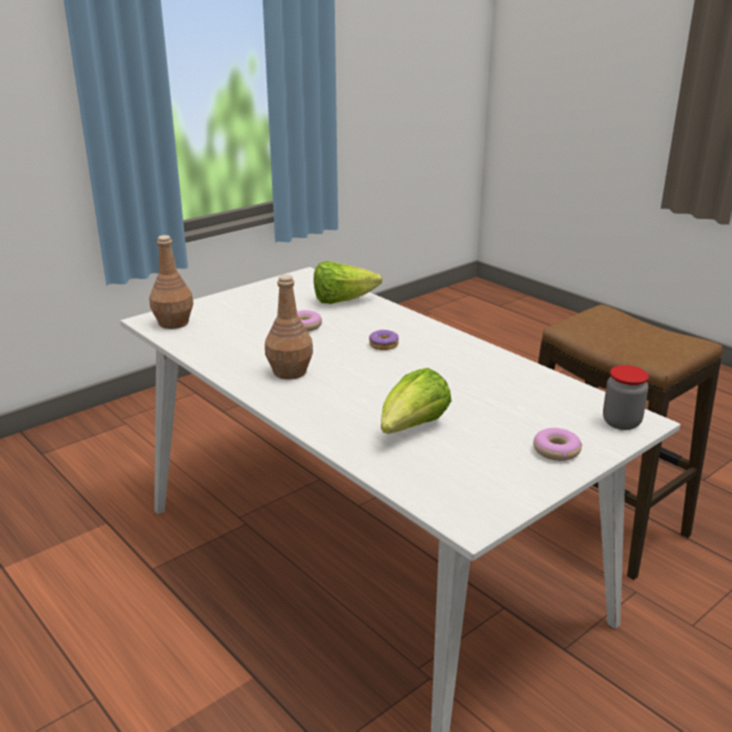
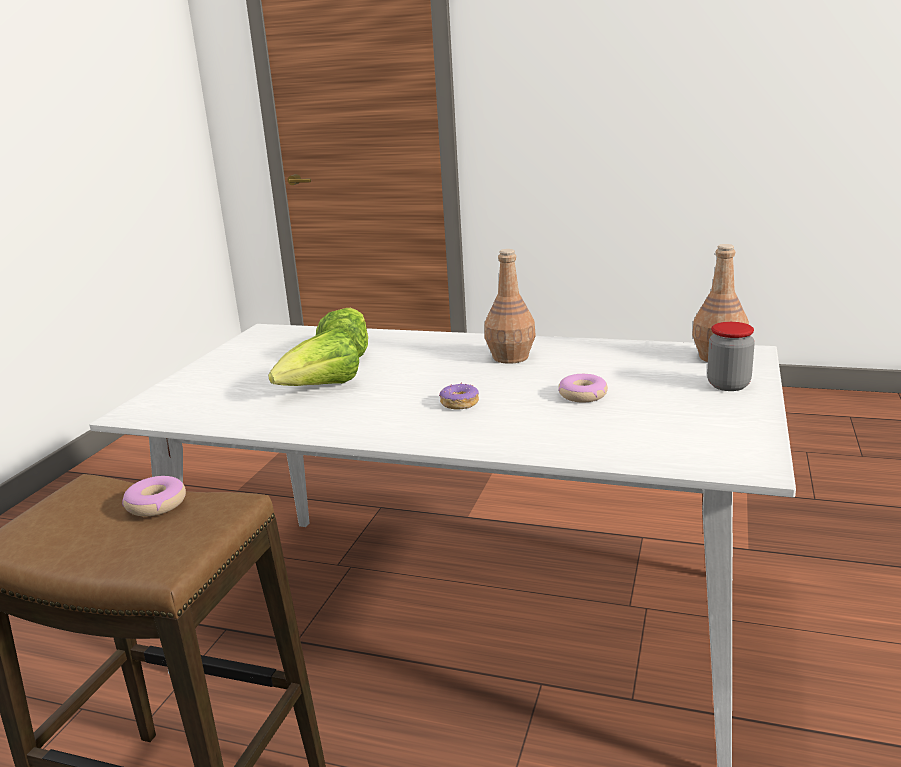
camera: 150 degrees right, 5 degrees down
lettuce [314,261,382,304] -> lettuce moved to [268,328,359,386]
donut [533,428,582,461] -> donut moved to [122,476,186,516]
jar [603,365,649,430] -> jar moved to [707,322,755,391]

